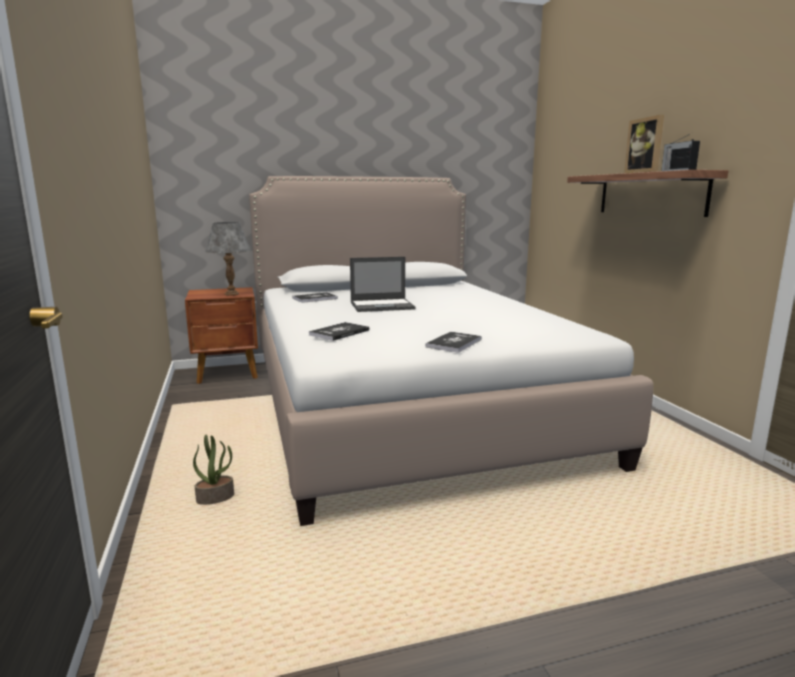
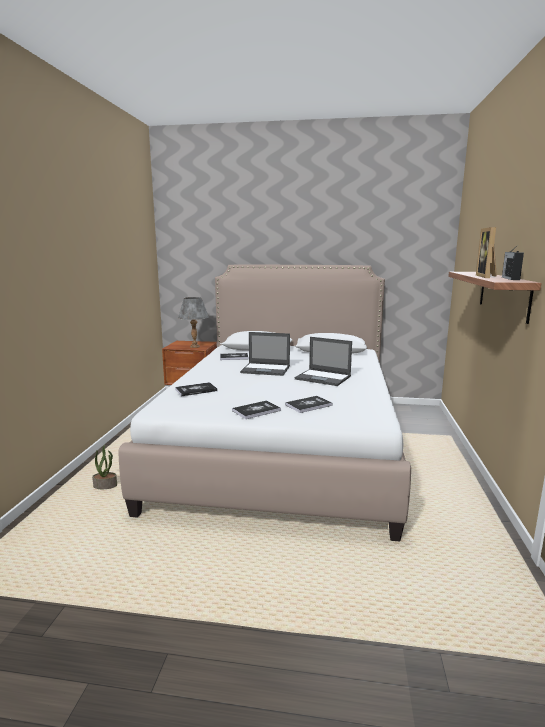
camera: 25 degrees right, 0 degrees up
none -> book [285,396,332,413]
none -> laptop [295,337,352,386]

